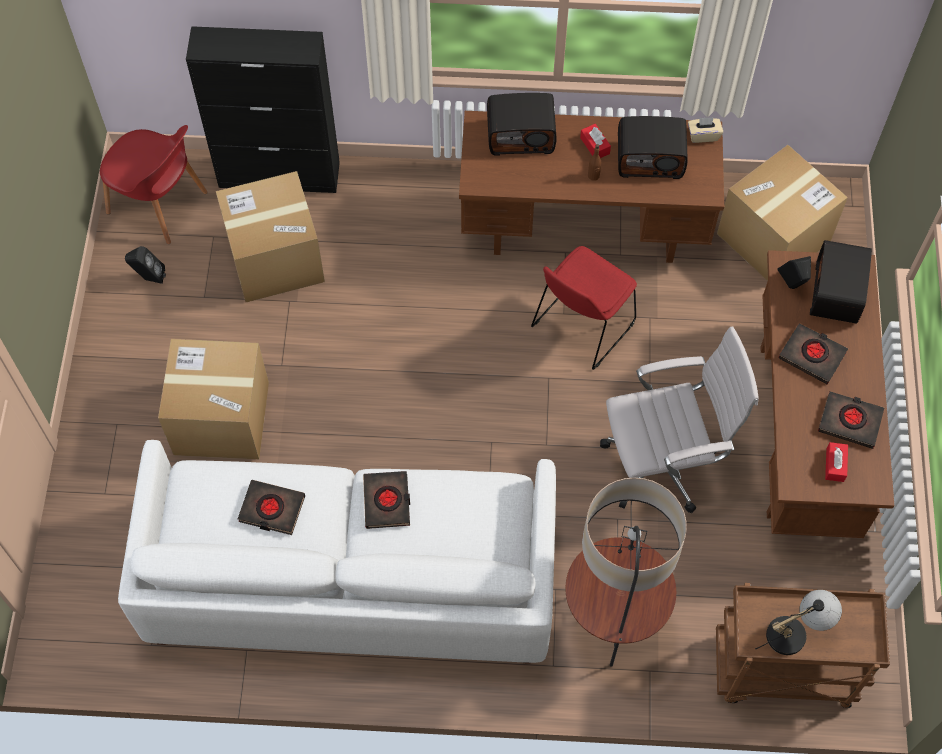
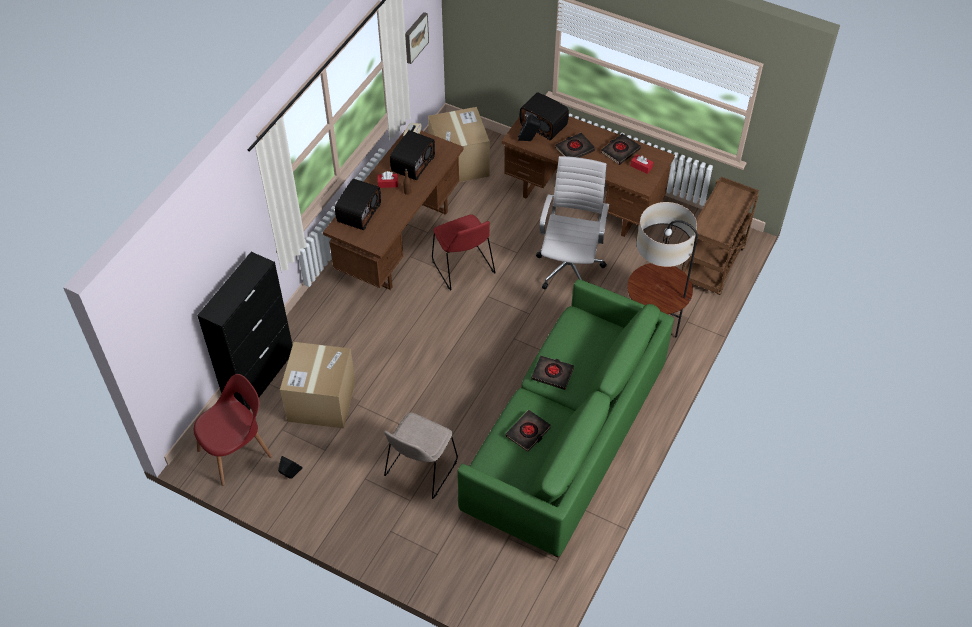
camera: 65 degrees left, 10 degrees down
white sofa [118,440,556,664] -> green sofa [457,279,674,557]
cardboard box [158,339,269,459] -> beige chair [384,413,458,499]
table lamp [755,590,842,655] -> none
none -> picture [405,12,429,64]

